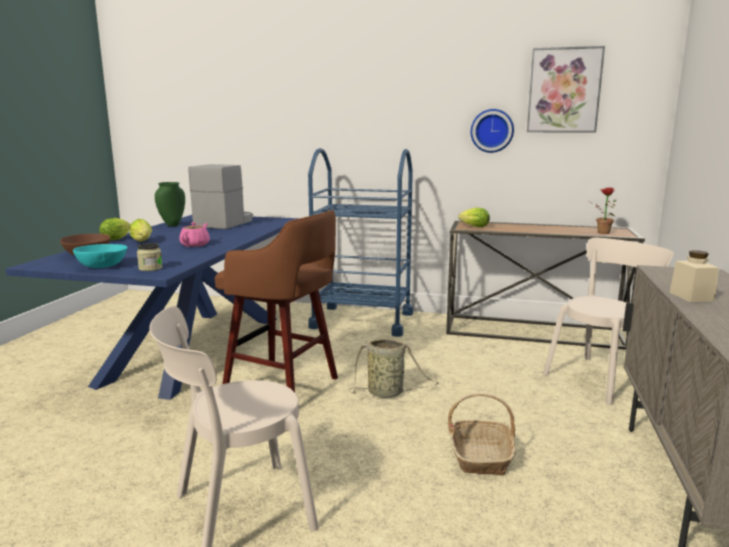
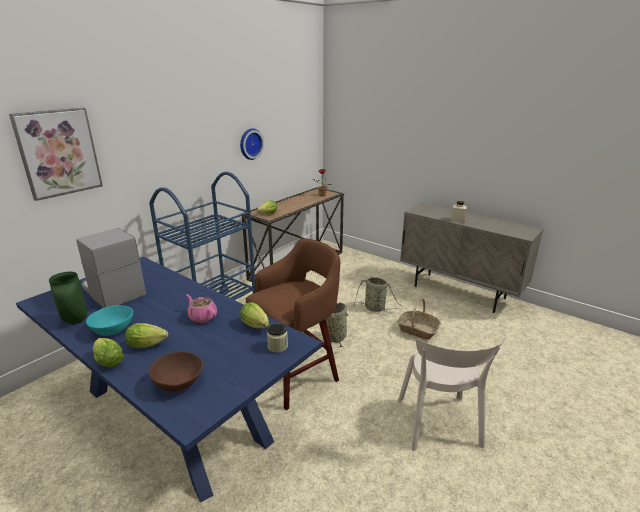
camera: 65 degrees left, 10 degrees up
turquoise bowl [73,244,127,268] -> turquoise bowl moved to [86,305,133,336]
picture [527,46,605,133] -> picture moved to [9,108,103,201]
beige chair [543,238,674,405] -> none
none -> lettuce [240,302,269,328]
none -> basket [353,277,407,312]

